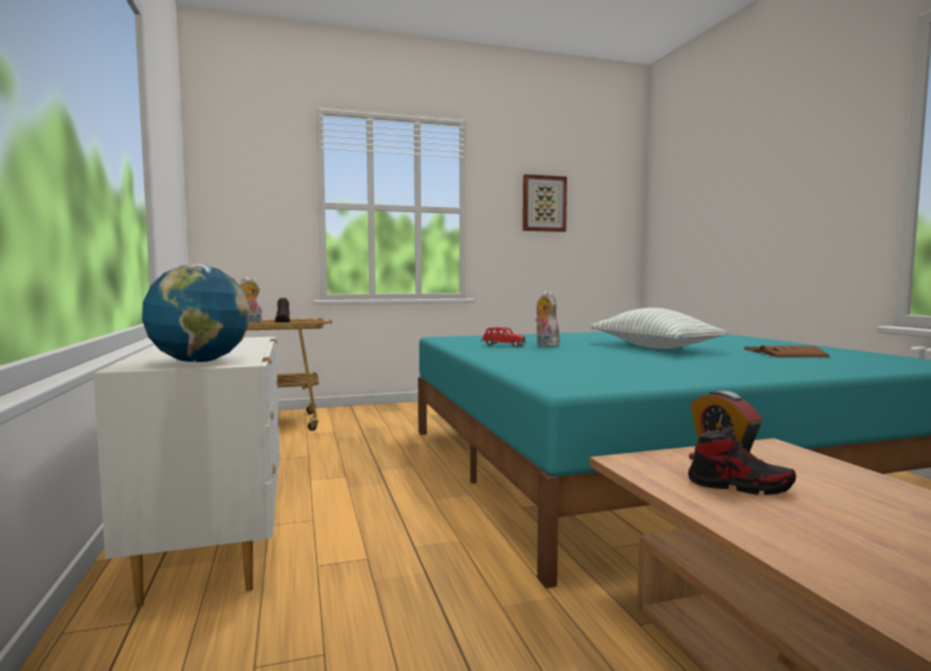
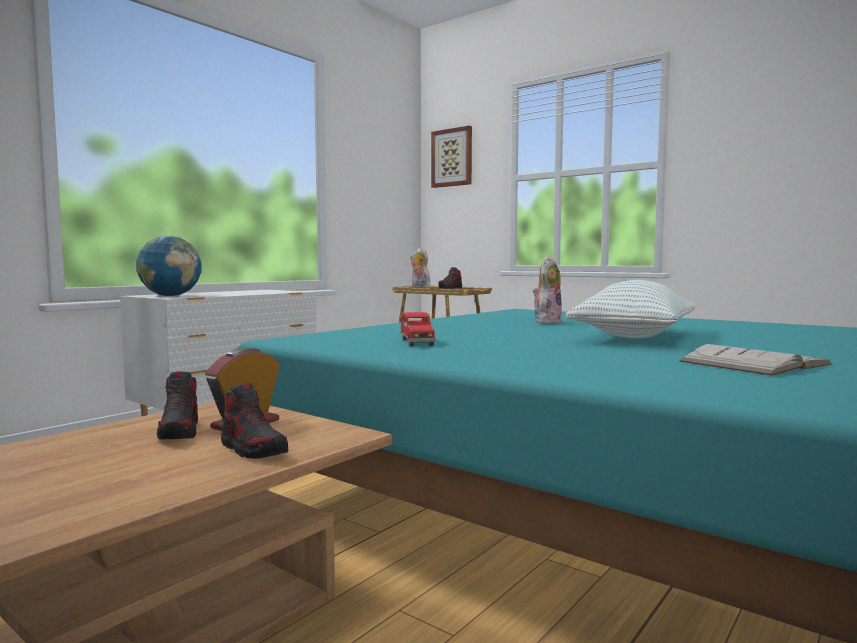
camera: 55 degrees right, 0 degrees up
red toy car [481,327,526,347] -> red toy car moved to [400,312,436,346]
picture [523,174,567,232] -> picture moved to [431,126,472,188]
brown book [744,346,831,358] -> white book [679,344,833,376]
none -> shoe [221,383,288,459]

